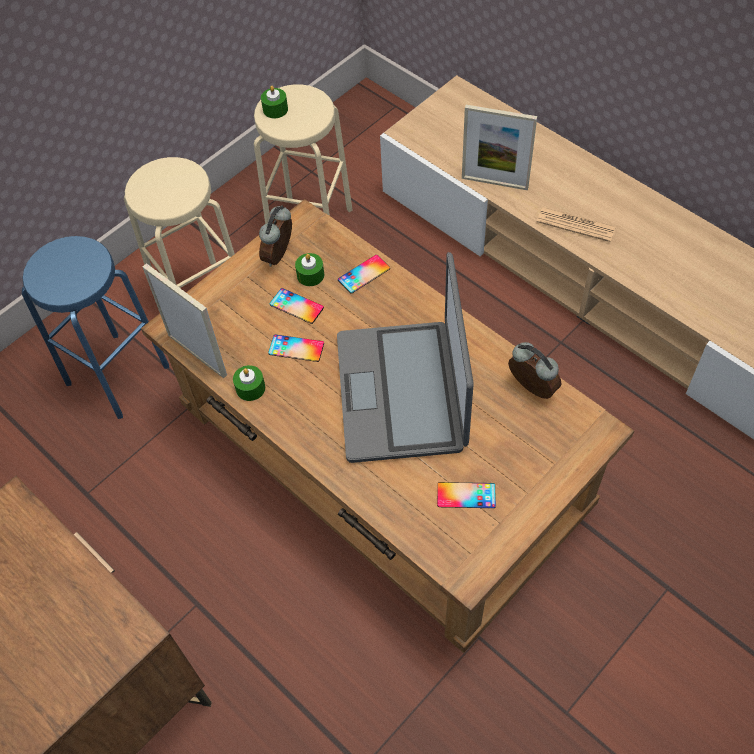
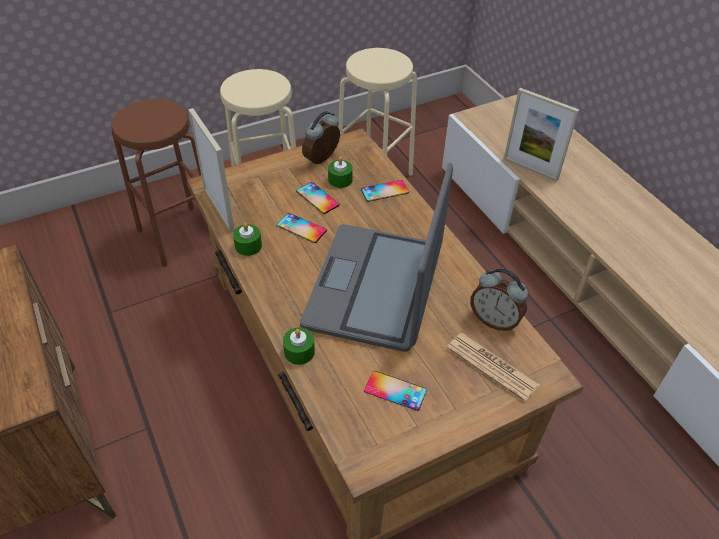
camera: 15 degrees right, 10 degrees down
blue stool [22,236,169,419] -> brown stool [111,99,201,267]
green candle [261,86,288,118] -> green candle moved to [283,327,315,365]
alarm clock [508,342,561,399] -> alarm clock turned 150 degrees clockwise [470,268,528,331]
newspaper [537,207,616,242] -> newspaper moved to [447,333,540,401]

